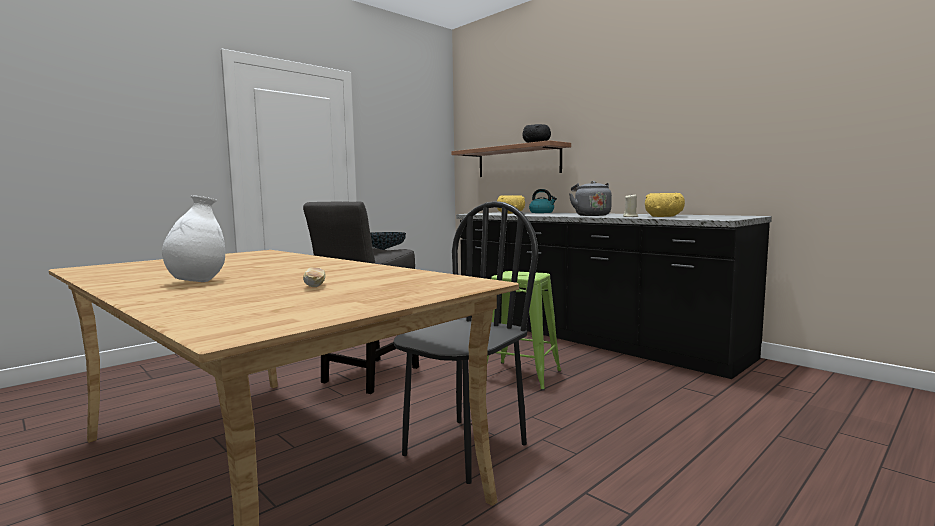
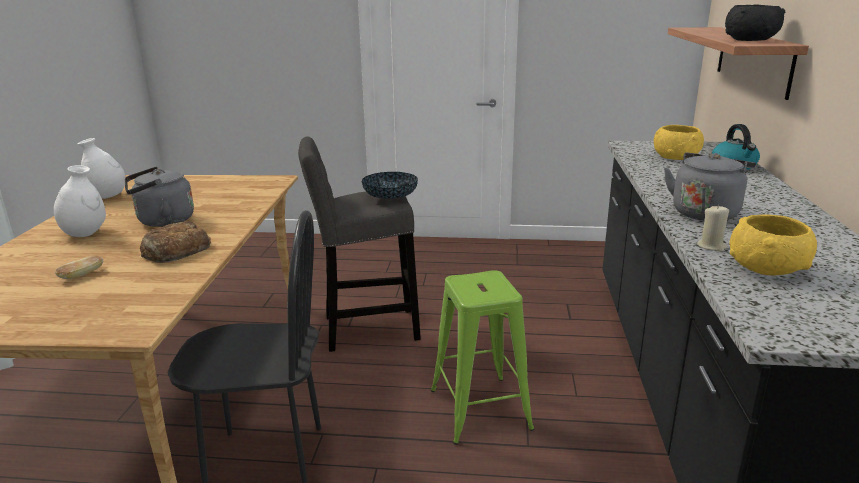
camera: 50 degrees right, 15 degrees up
none -> white vase [78,138,125,199]
none -> grey kettle [125,167,194,227]
none -> bread [140,221,211,263]

